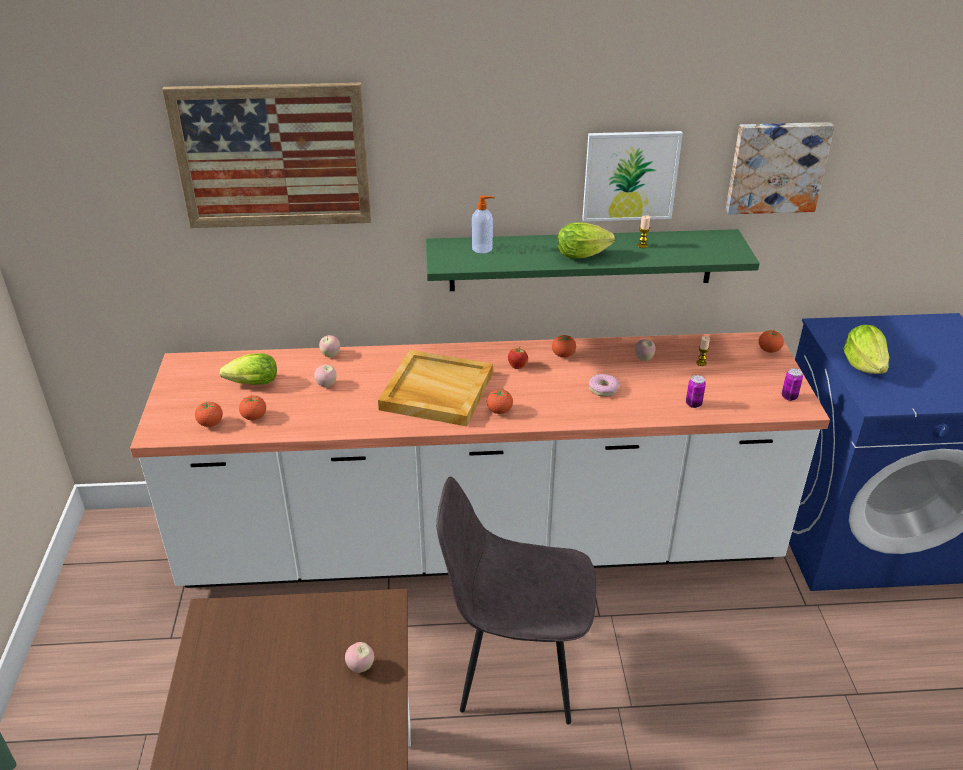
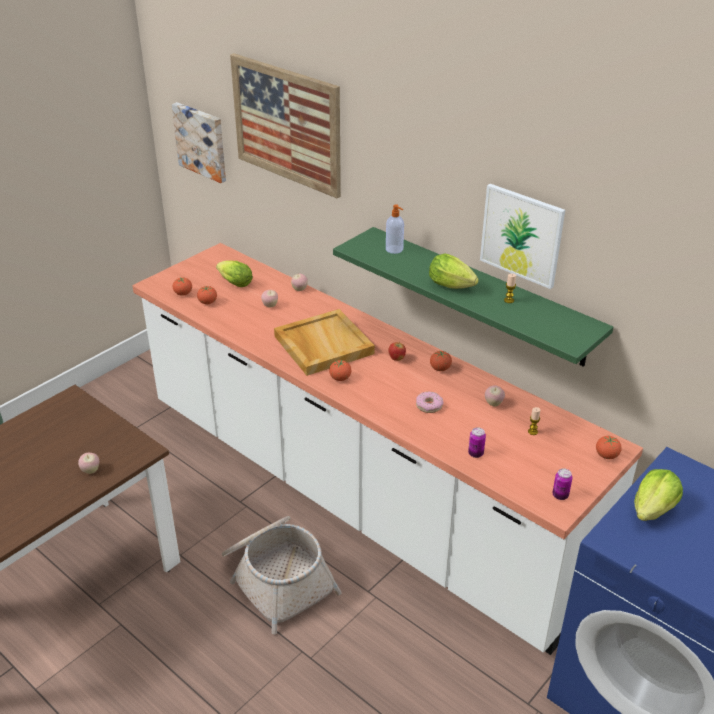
camera: 45 degrees right, 0 degrees up
grey chair [437,476,596,724] -> basket [222,516,342,635]
picture [725,122,835,214] -> picture moved to [171,102,226,183]

